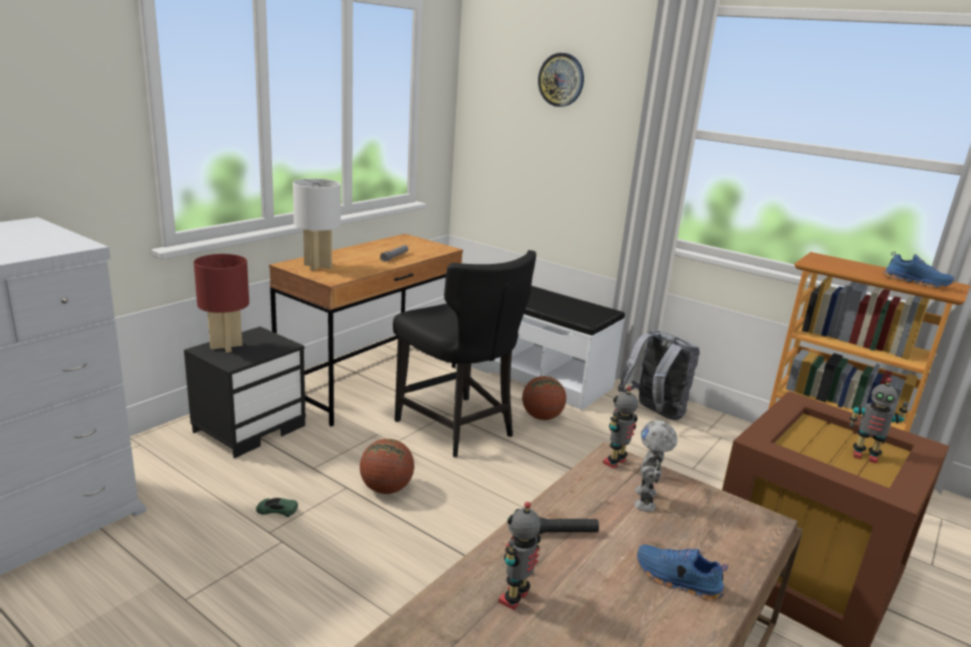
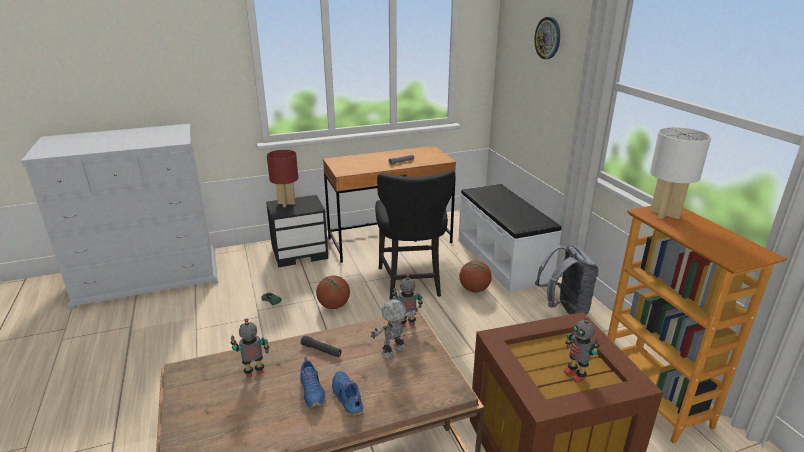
camera: 35 degrees right, 5 degrees up
white table lamp [293,179,341,271] -> white table lamp moved to [650,127,711,219]
blue shoe [884,252,955,288] -> blue shoe moved to [300,357,326,408]

